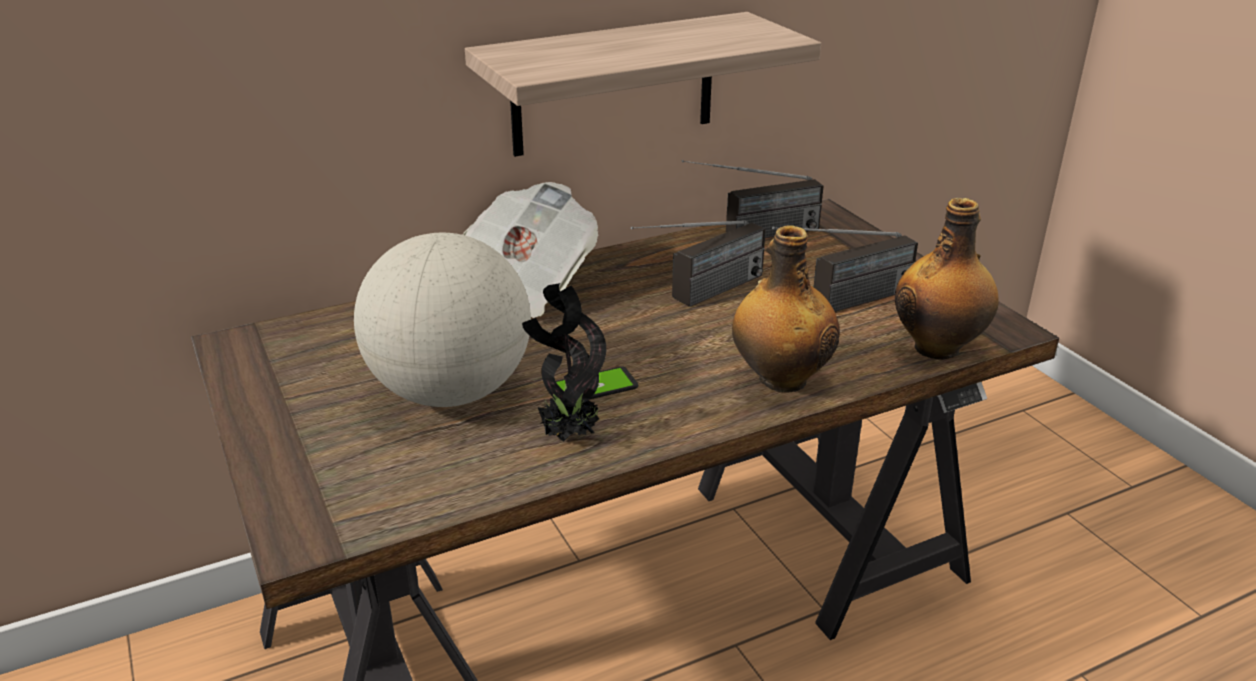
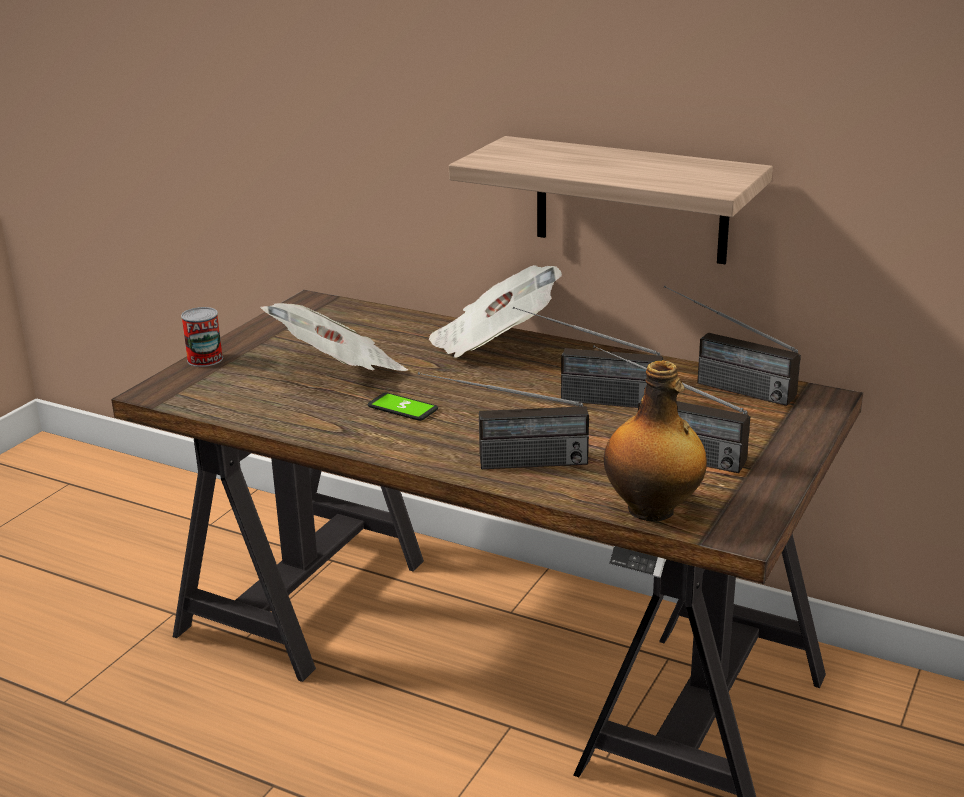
camera: 55 degrees right, 5 degrees down
globe [354,233,531,407] -> newspaper [260,303,408,371]
potted plant [522,283,606,442] -> none
bottle [732,225,840,393] -> radio [418,372,589,469]
none -> can [181,307,223,367]

